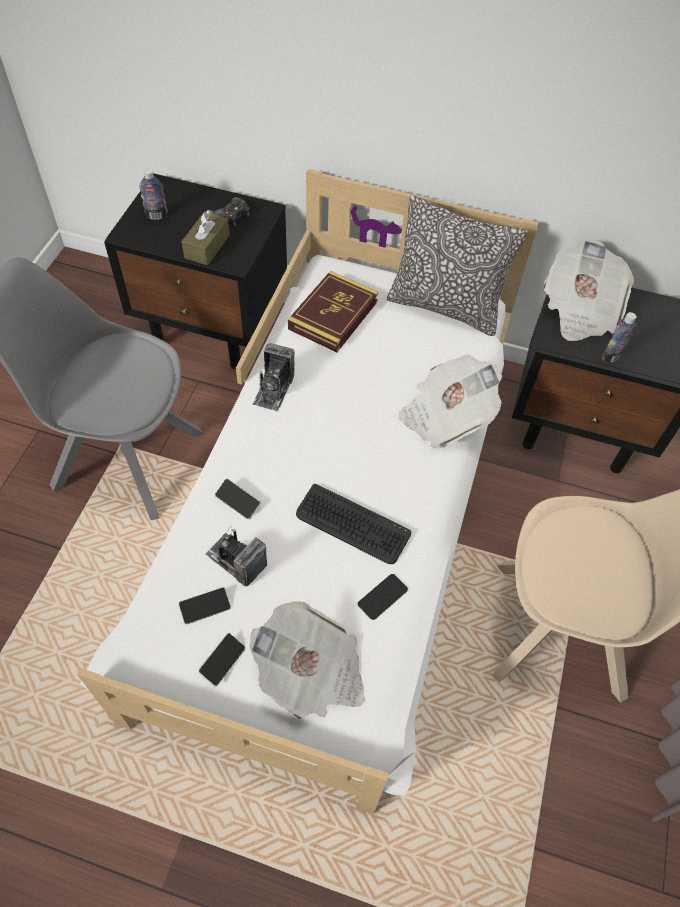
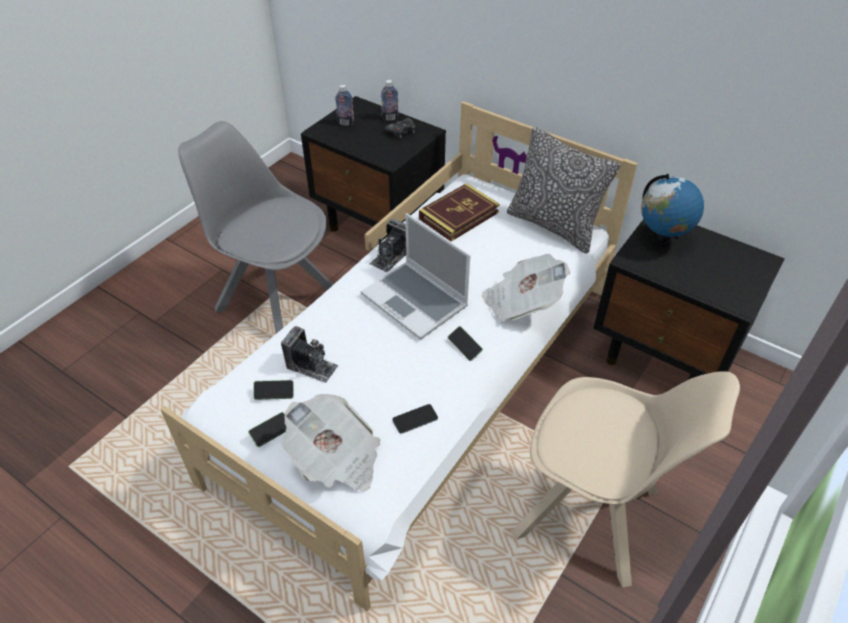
camera: 20 degrees right, 10 degrees down
brown tissue box [181,210,230,265] -> none
camera [206,526,267,587] -> camera turned 150 degrees clockwise [281,326,338,383]
phone [215,479,261,519] -> phone moved to [448,326,483,361]
keyboard [296,484,411,564] -> none
newspaper [544,239,634,341] -> globe [641,174,704,247]
bottle [602,312,637,363] -> bottle moved to [381,80,399,121]
none -> laptop [361,213,470,340]

